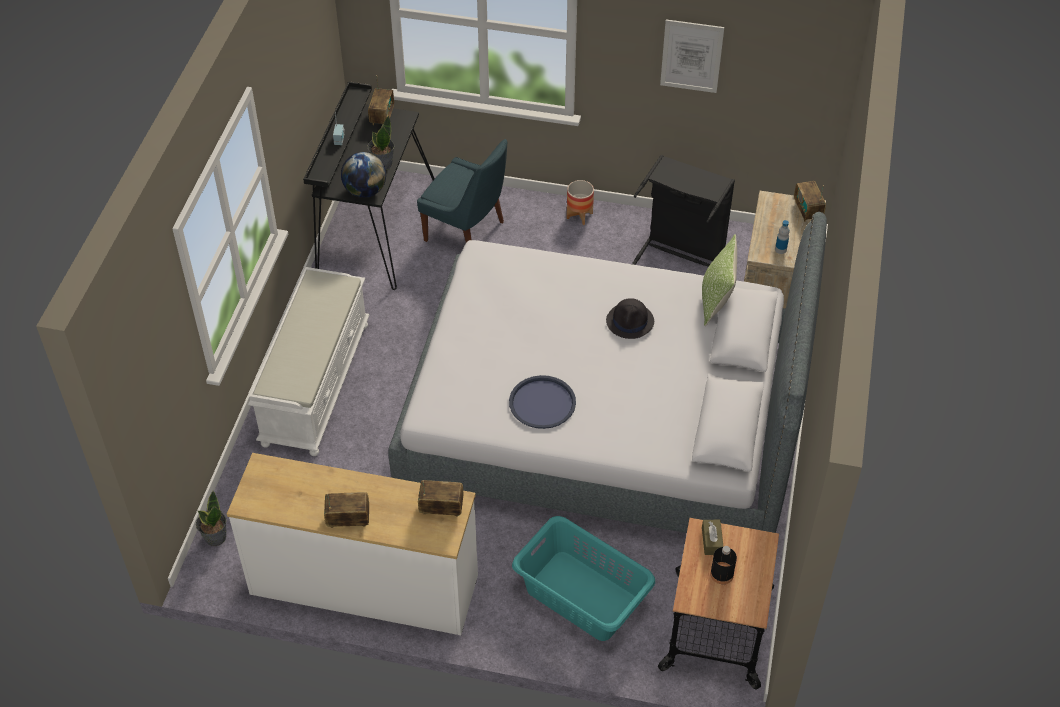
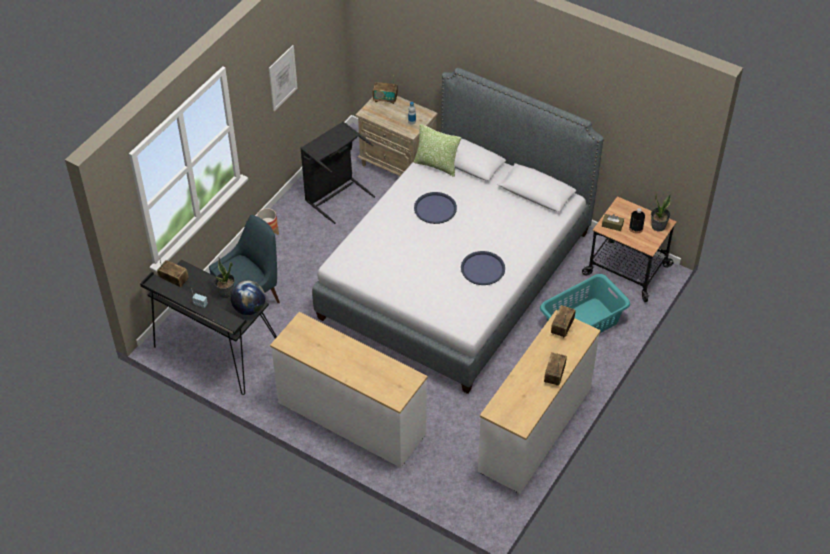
camera: 70 degrees left, 0 degrees up
potted plant [196,491,226,546] -> potted plant moved to [651,193,671,232]
white bench [248,267,370,456] -> white dresser [270,312,428,468]
black hat [606,298,654,339] -> blue tray [414,192,457,224]

